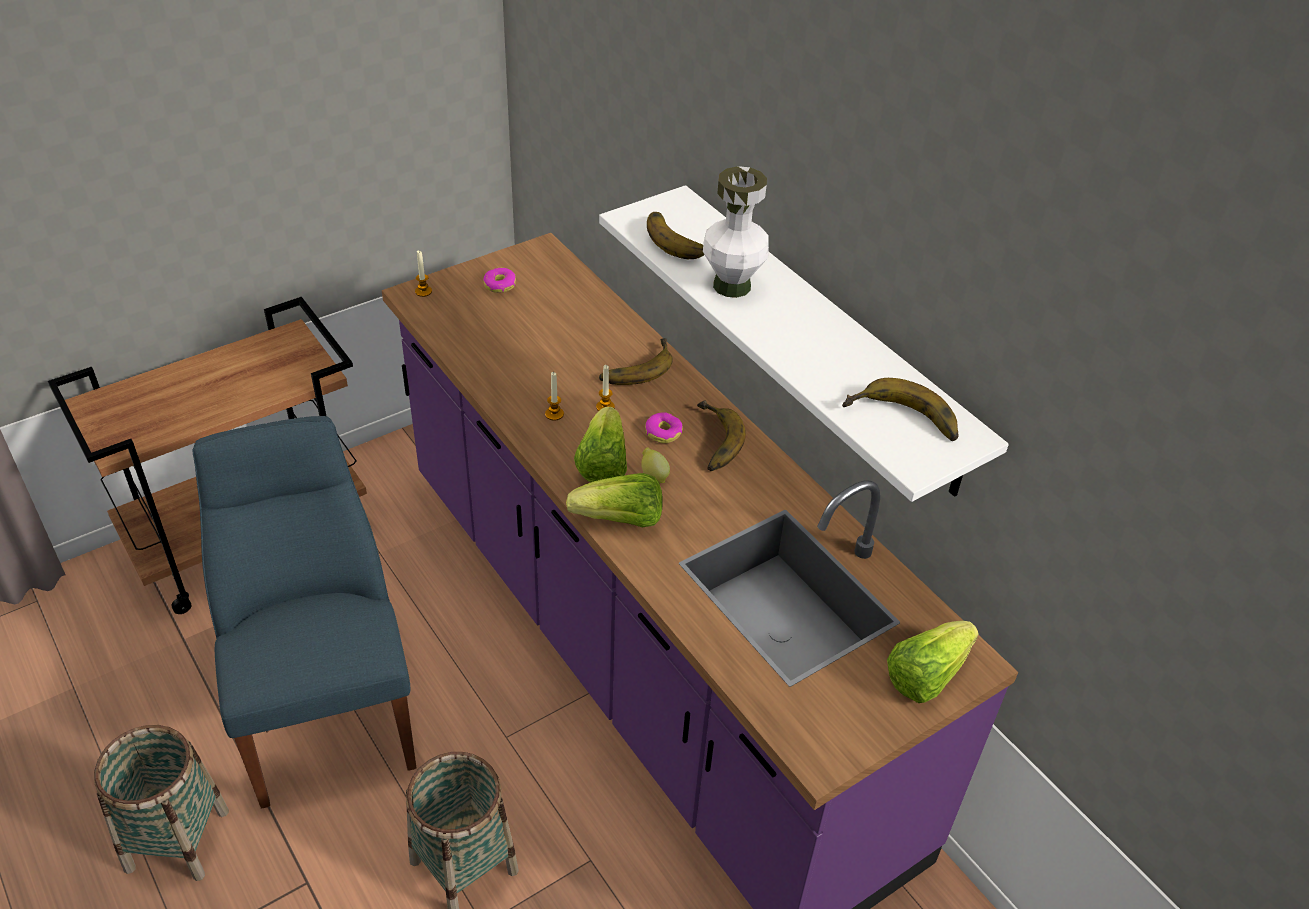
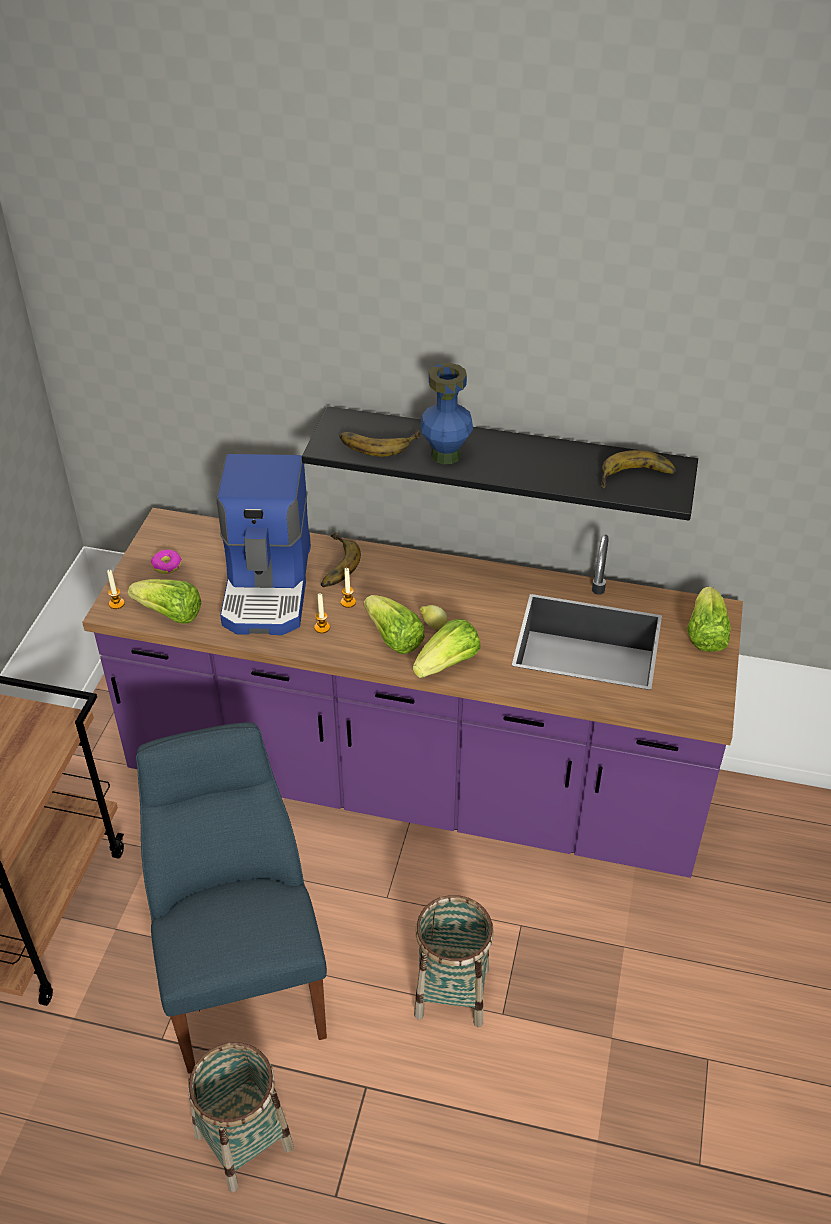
camera: 40 degrees left, 0 degrees up
blue chair [192,416,417,808] -> blue chair turned 45 degrees clockwise [136,722,327,1074]
white shelf [599,185,1009,502] -> black shelf [302,406,698,521]
donut [645,412,683,443] -> none
banana [697,401,746,471] -> none
white vase [703,166,769,298] -> blue vase [420,363,473,464]
none -> lettuce [128,579,201,624]
none -> coffee machine [216,454,311,635]

